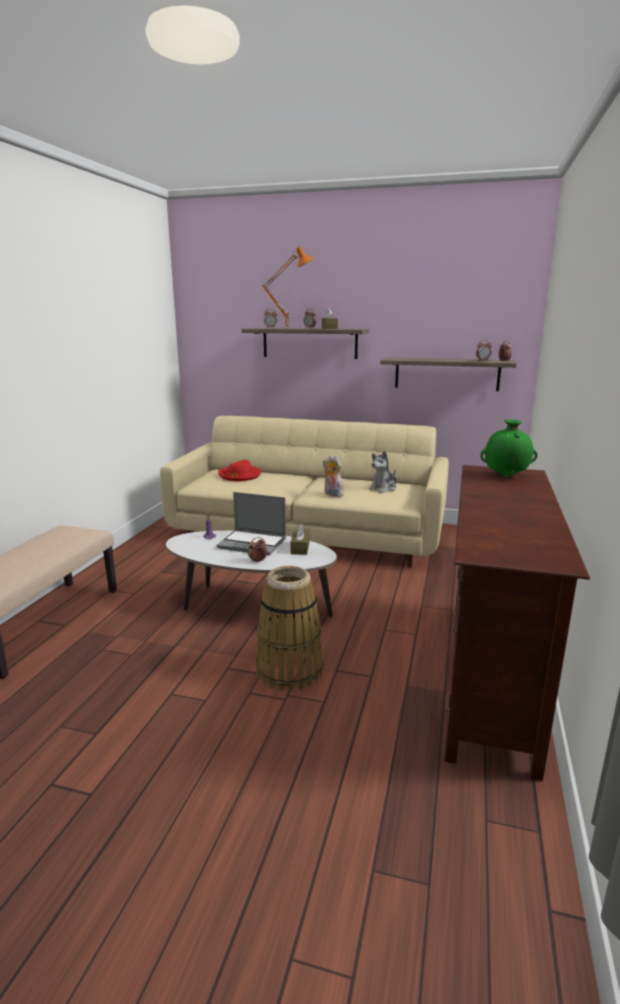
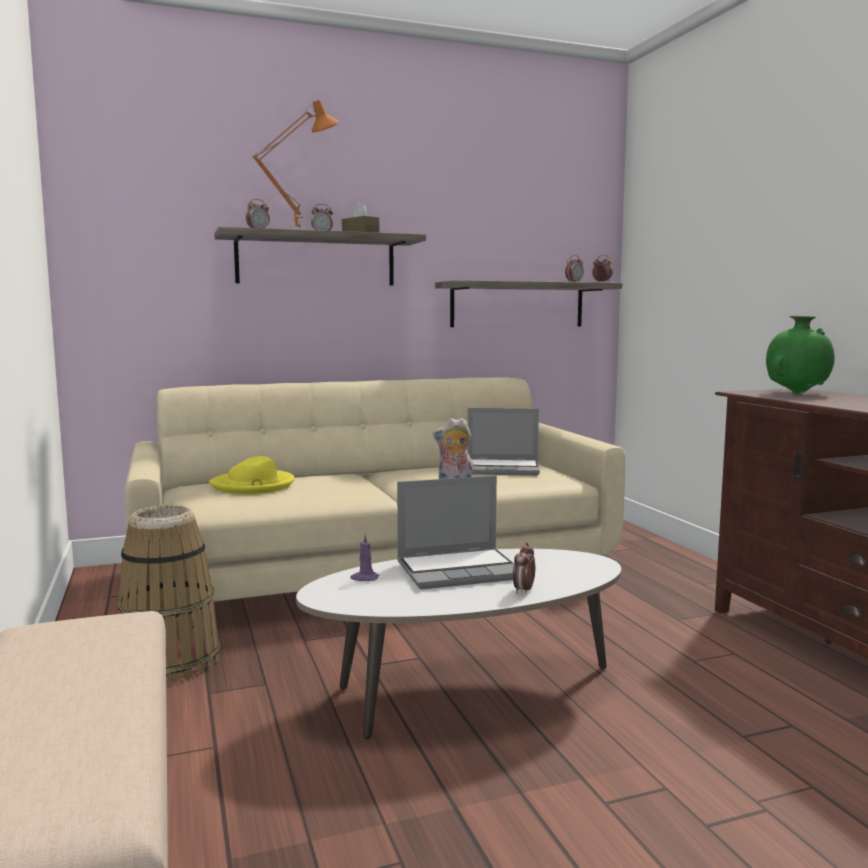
camera: 35 degrees left, 10 degrees down
red hat [218,460,261,481] -> yellow hat [209,456,295,494]
basket [256,566,323,691] -> basket moved to [117,505,220,683]
brown tissue box [290,524,309,555] -> none
plush toy [369,451,396,493] -> laptop [468,408,540,476]

